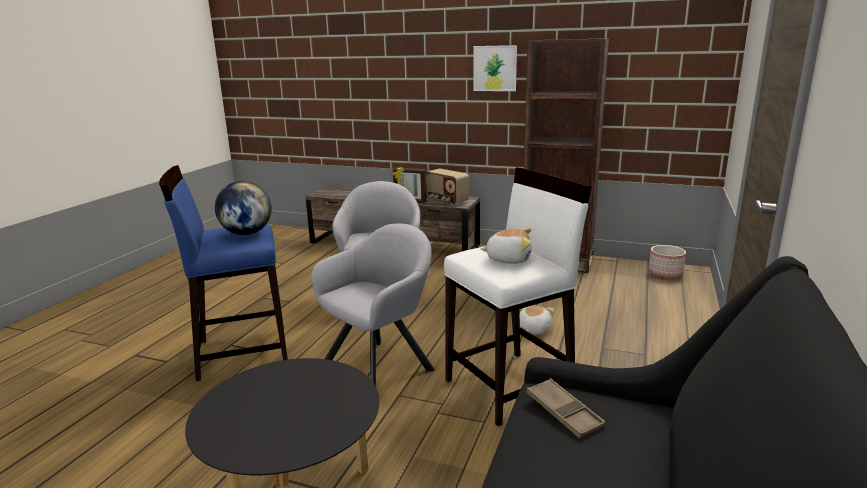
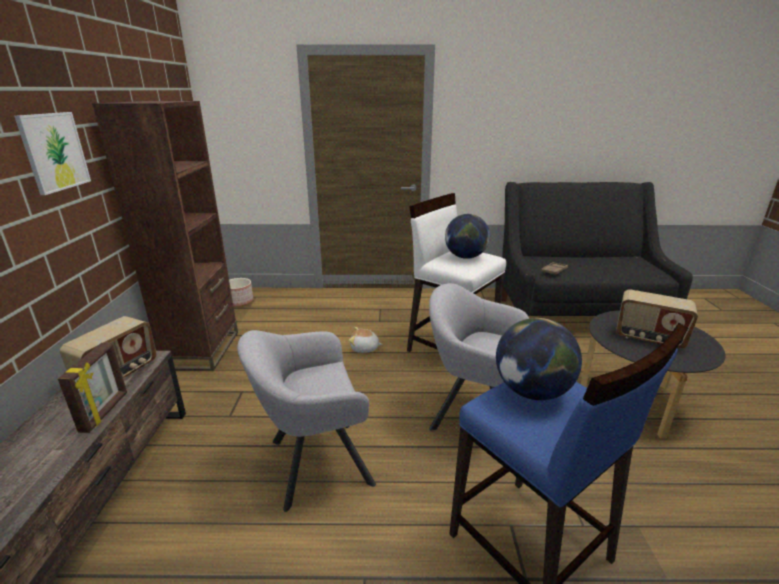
camera: 110 degrees left, 5 degrees up
plush toy [480,228,532,264] -> globe [445,214,490,259]
none -> radio [616,289,698,349]

